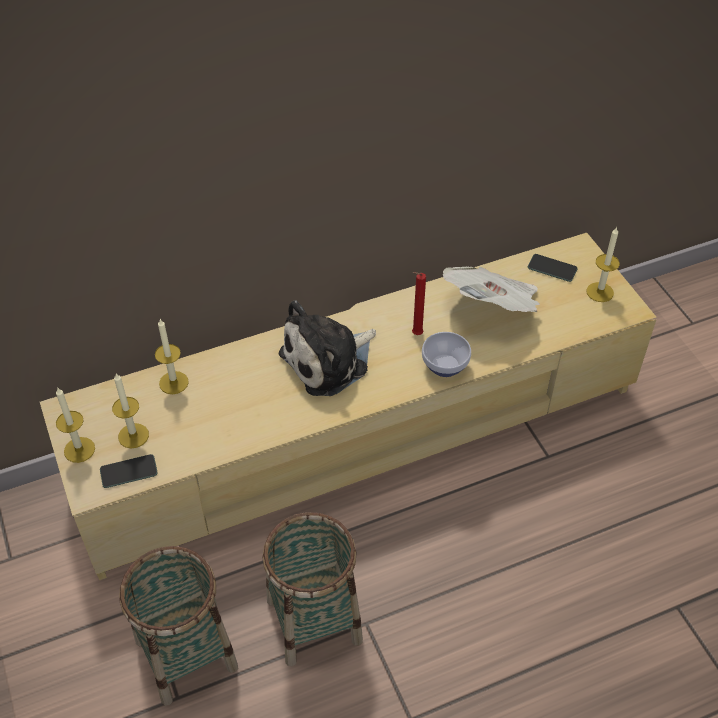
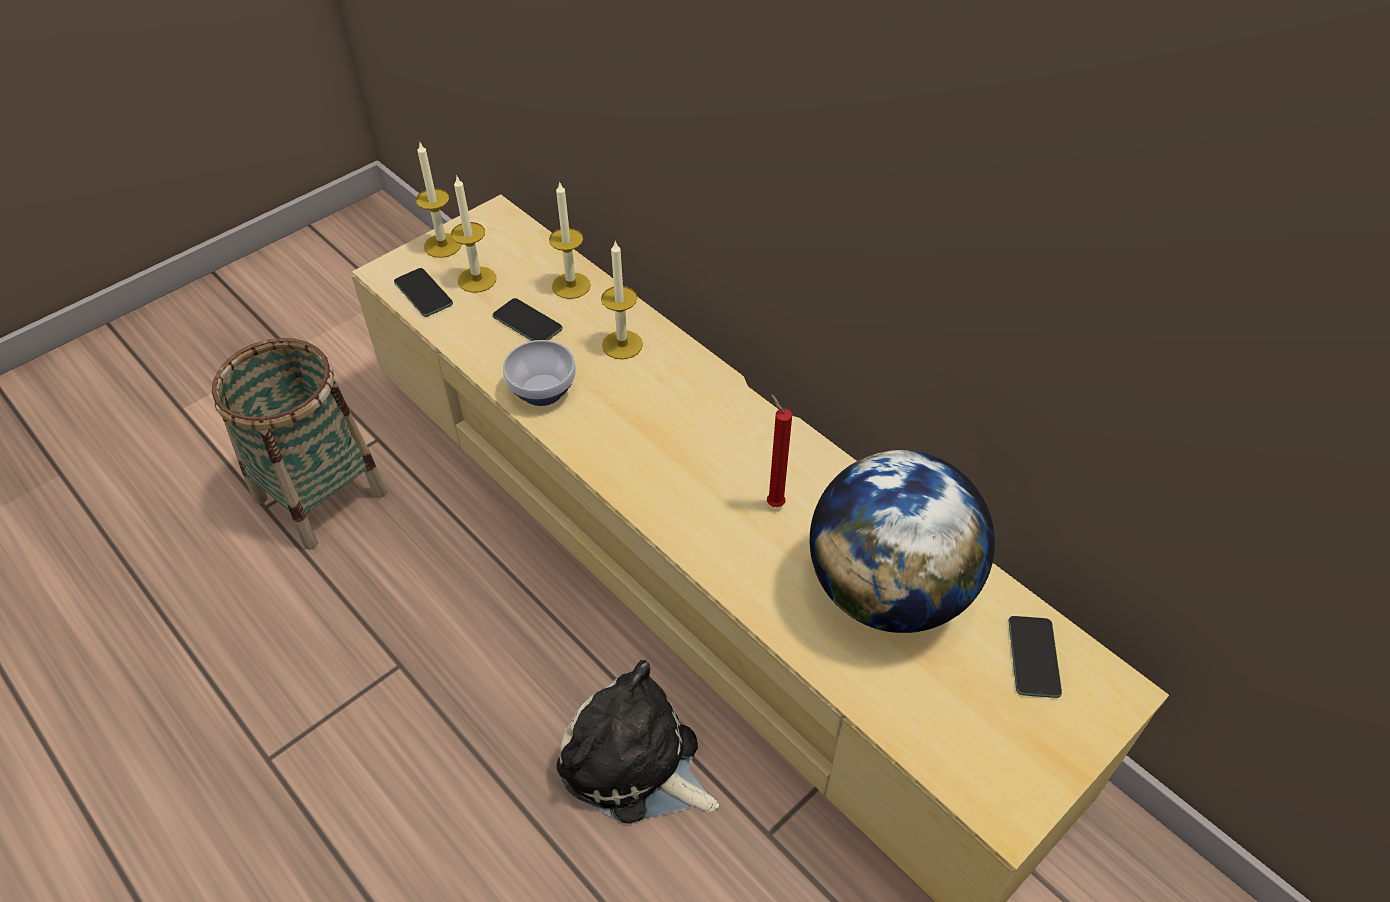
camera: 70 degrees right, 0 degrees up
basket [263,512,363,666] -> none
plush toy [279,300,376,396] -> plush toy moved to [557,660,719,823]
bowl [422,332,471,377] -> bowl moved to [503,340,576,406]
newspaper [443,267,540,313] -> globe [810,450,995,633]
candle [586,227,620,302] -> candle moved to [601,240,643,359]
none -> phone [493,298,563,341]

